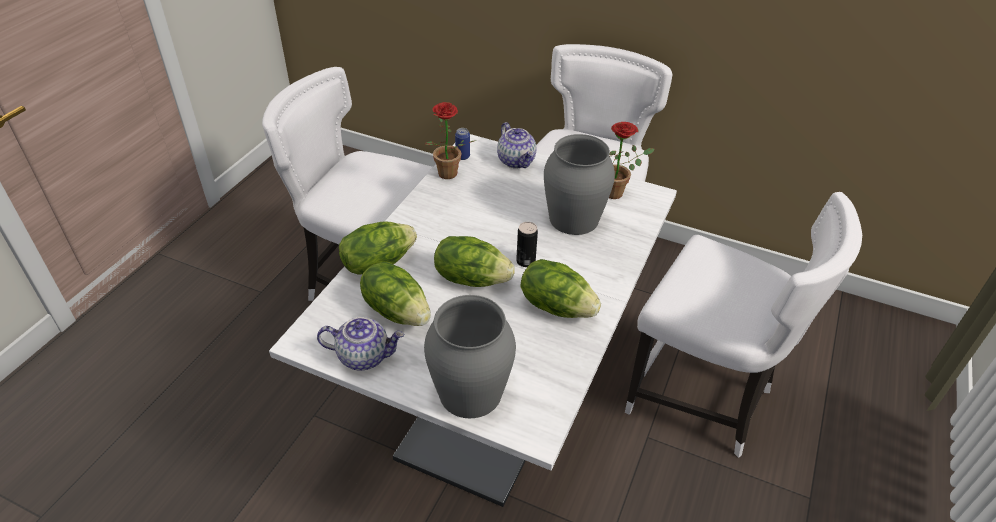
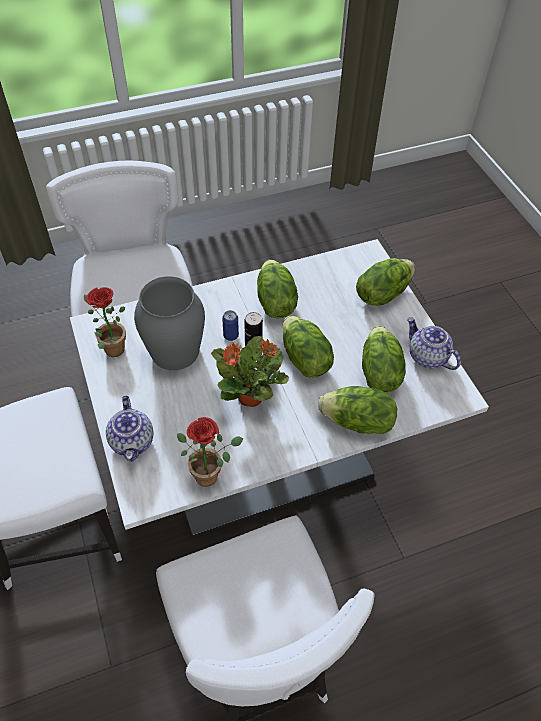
camera: 135 degrees left, 10 degrees up
grey vase [424,295,516,418] -> lettuce [356,258,415,306]
can [455,128,470,160] -> can moved to [222,310,239,341]
teapot [497,122,536,169] -> teapot turned 150 degrees clockwise [106,396,153,462]
none -> potted plant [211,336,289,407]

